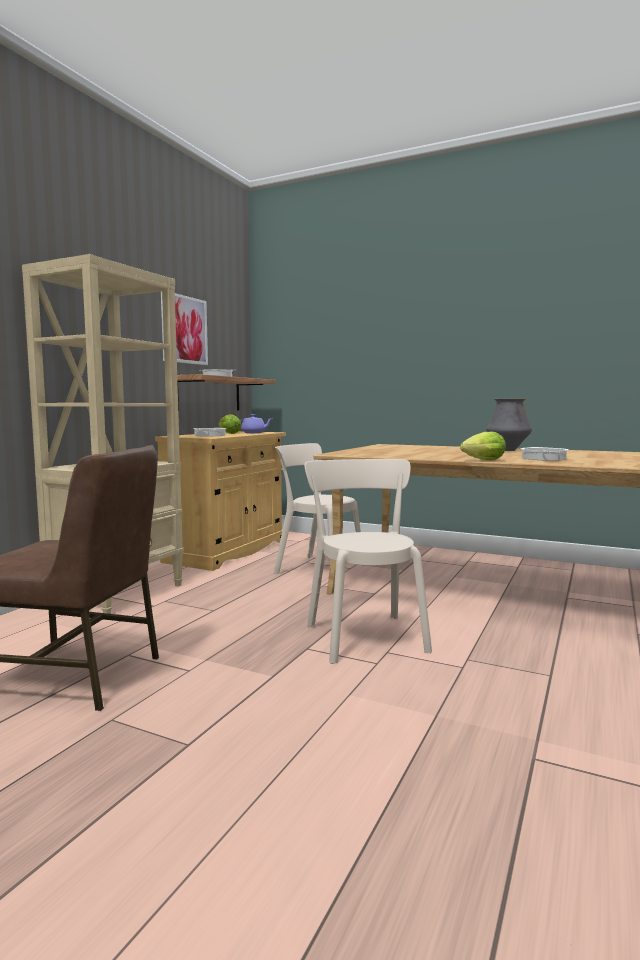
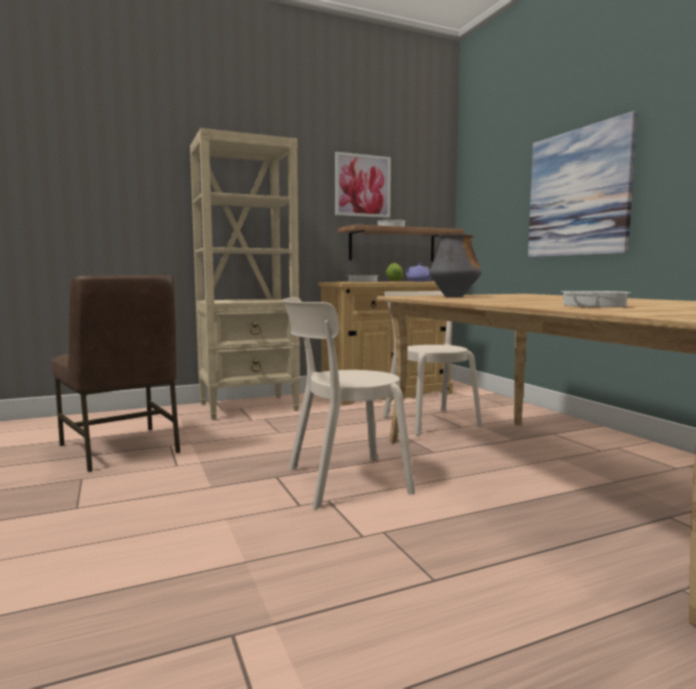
camera: 40 degrees right, 0 degrees up
beige chair [304,459,432,664] -> beige chair turned 135 degrees counterclockwise [282,297,415,509]
lettuce [460,432,506,460] -> none
vase [486,398,532,451] -> vase moved to [429,234,481,297]
none -> picture [528,111,638,257]

